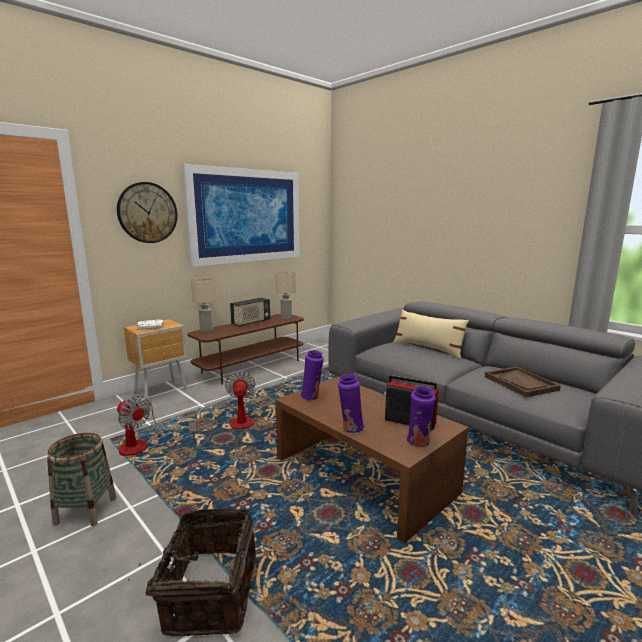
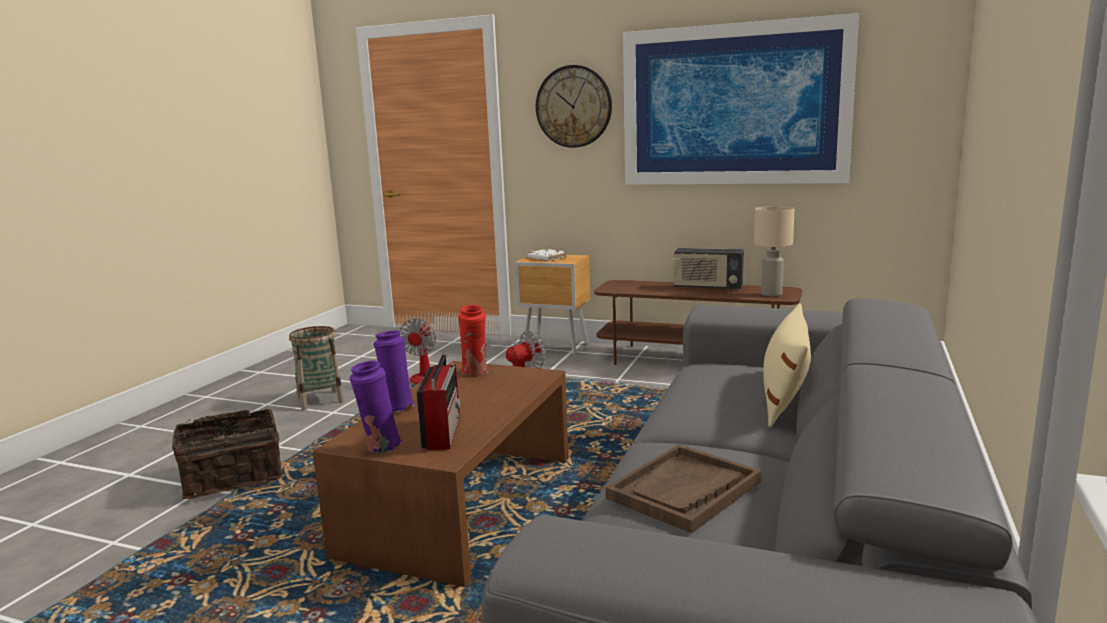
camera: 65 degrees right, 0 degrees up
beige table lamp [191,278,216,332] -> none
purple vase [301,350,324,400] -> red vase [458,305,488,376]

